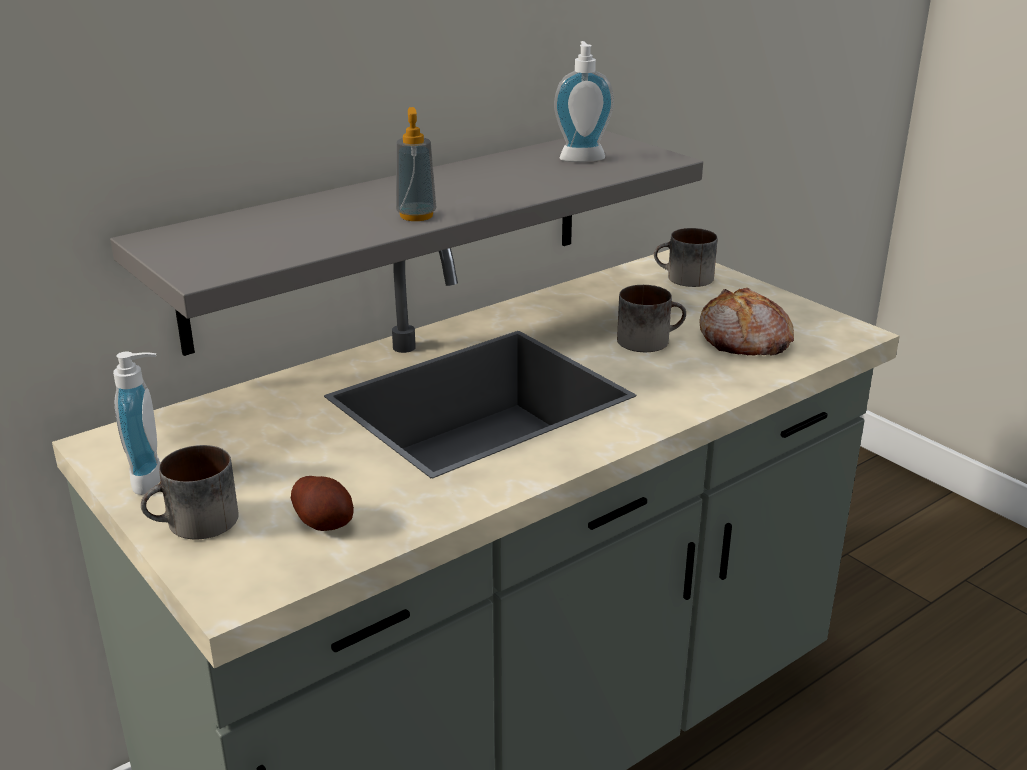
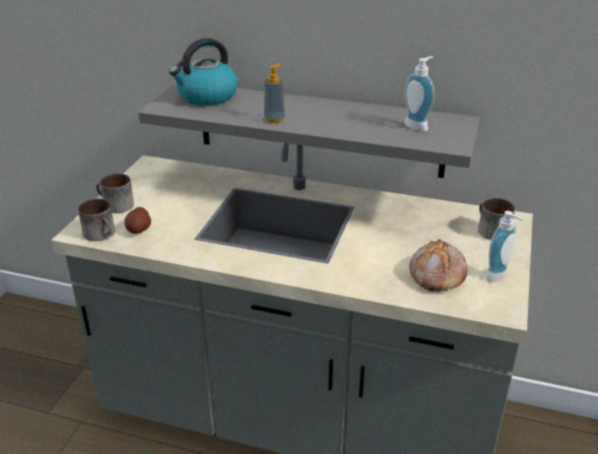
camera: 55 degrees right, 5 degrees up
soap dispenser [113,352,160,495] -> soap dispenser moved to [485,211,523,282]
mug [617,285,686,352] -> mug moved to [78,198,115,241]
none -> kettle [169,38,238,106]

